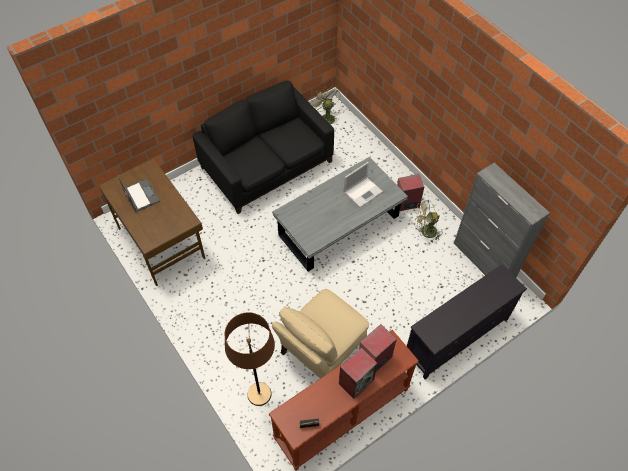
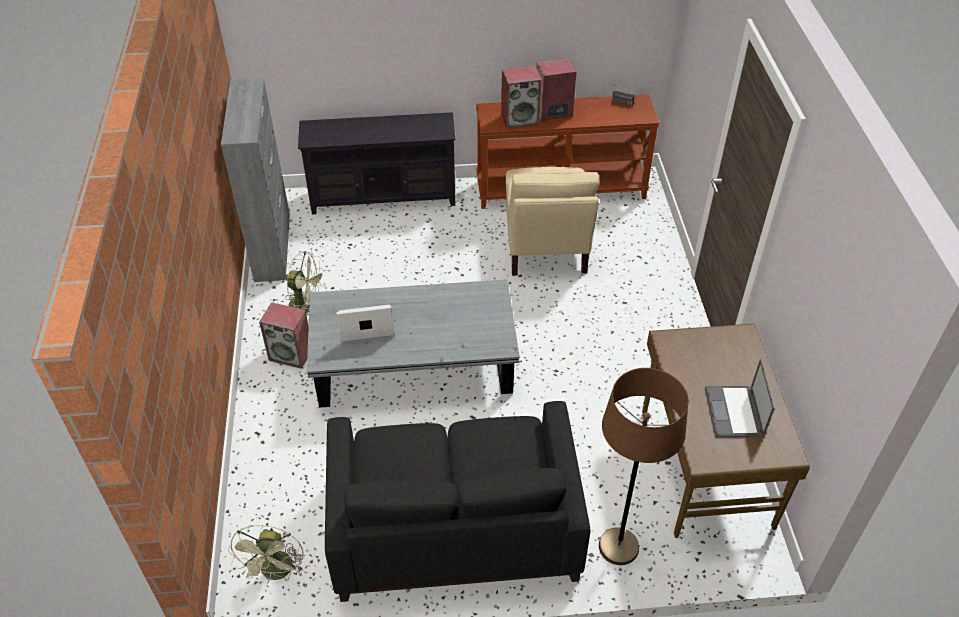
camera: 150 degrees left, 10 degrees down
brown floor lamp [225,312,275,406] -> brown floor lamp moved to [599,368,689,565]
beige armchair [272,289,369,378] -> beige armchair turned 105 degrees clockwise [506,167,599,276]

